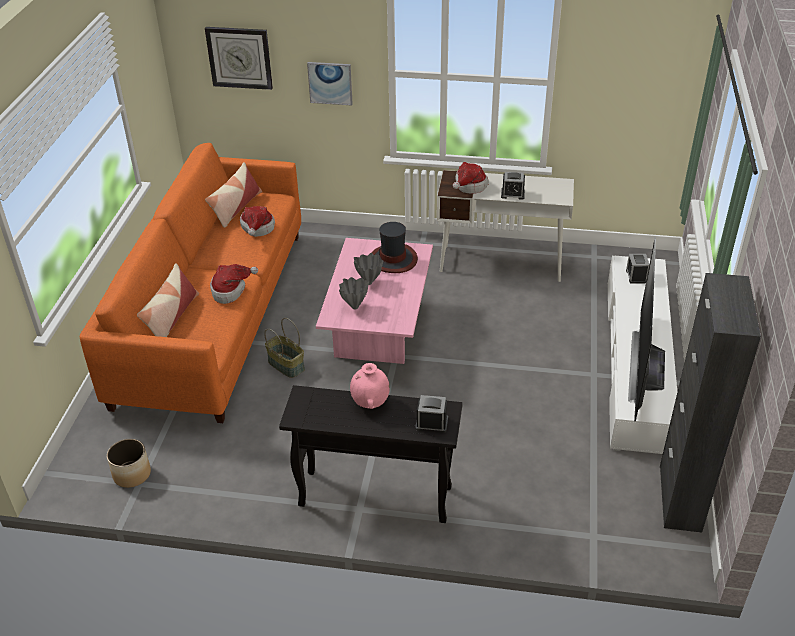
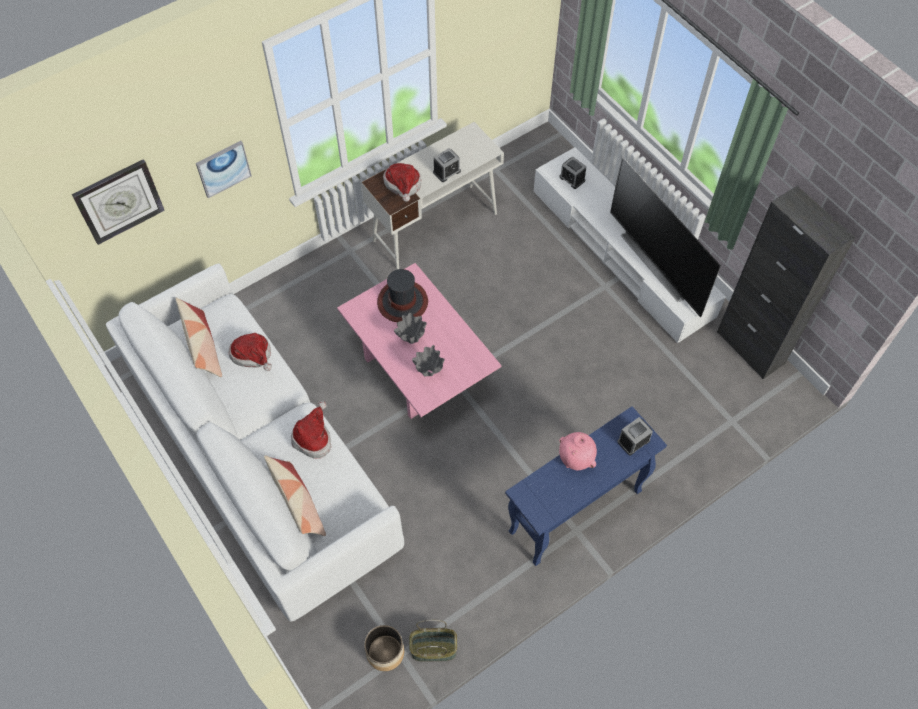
camera: 45 degrees left, 20 degrees up
orange sofa [80,143,301,423] -> white sofa [106,263,404,622]
basket [264,318,305,378] -> basket moved to [409,620,457,662]
black console table [279,385,463,523] -> blue console table [505,406,667,566]

